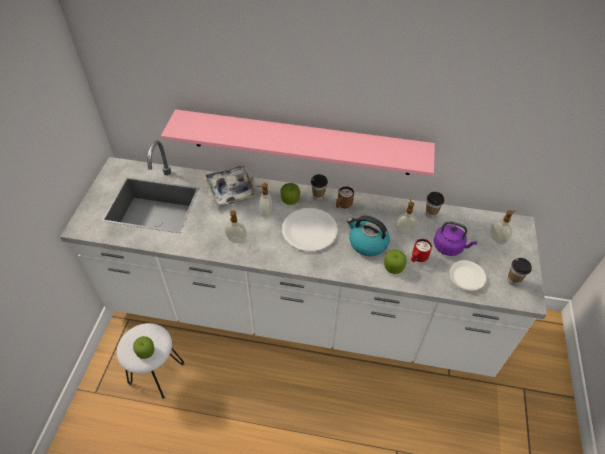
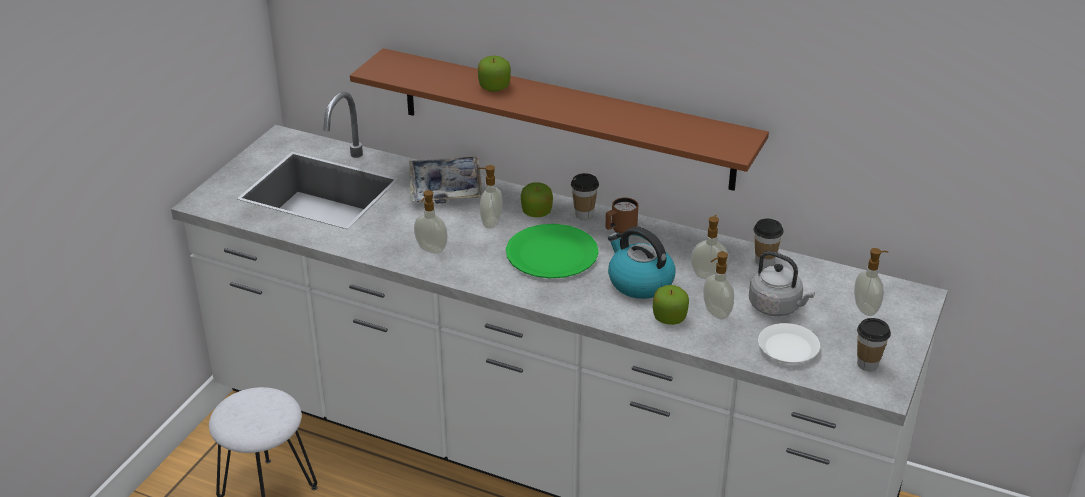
camera: 15 degrees right, 15 degrees down
apple [133,336,154,359] -> apple moved to [478,56,511,92]
pink shelf [161,109,435,176] -> brown shelf [350,48,769,191]
white plate [282,208,338,251] -> green plate [506,224,599,278]
red mug [411,239,432,262] -> soap dispenser [703,252,734,319]
purple kettle [434,221,477,256] -> grey kettle [749,251,815,316]

